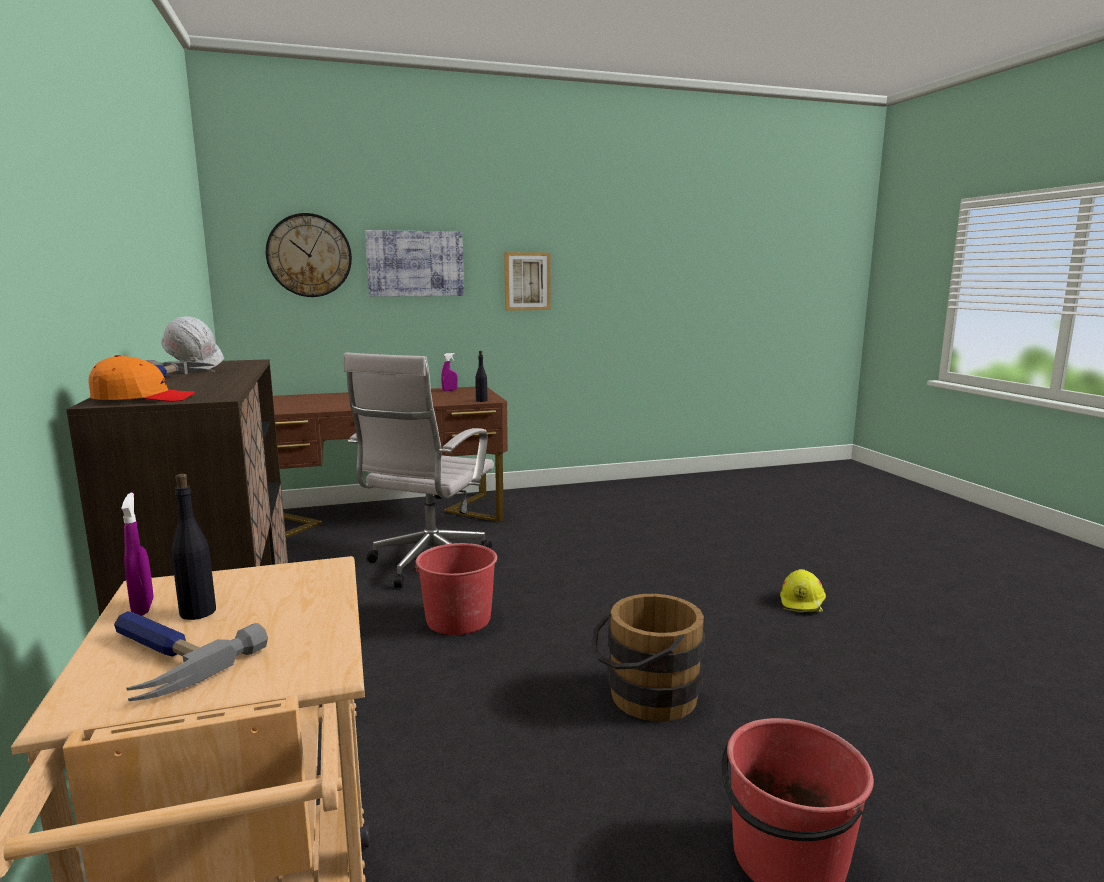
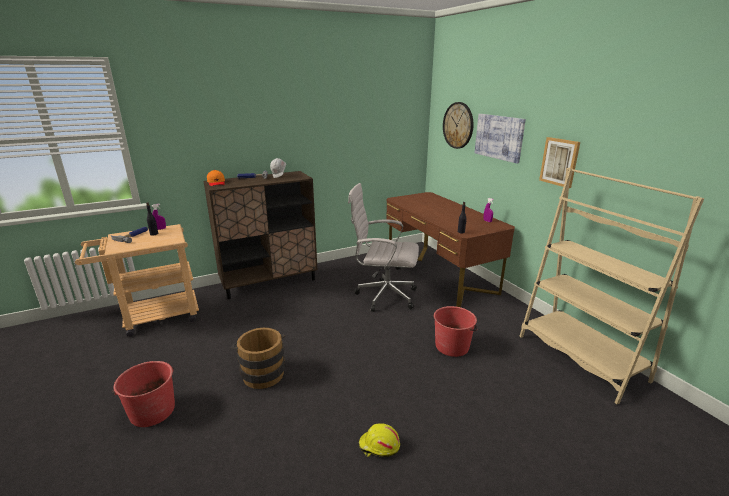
camera: 80 degrees right, 10 degrees up
red bucket [412,543,498,635] -> red bucket moved to [434,306,478,357]
none -> beige bookcase [519,168,704,404]

